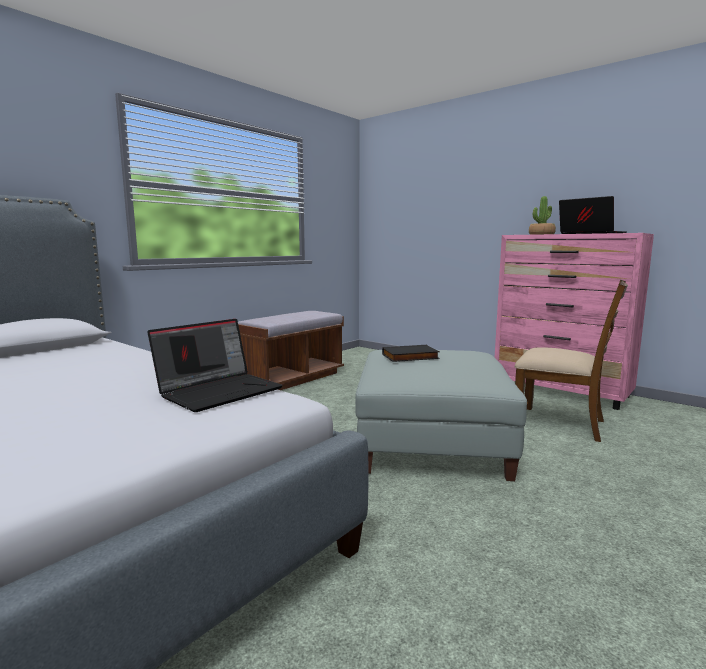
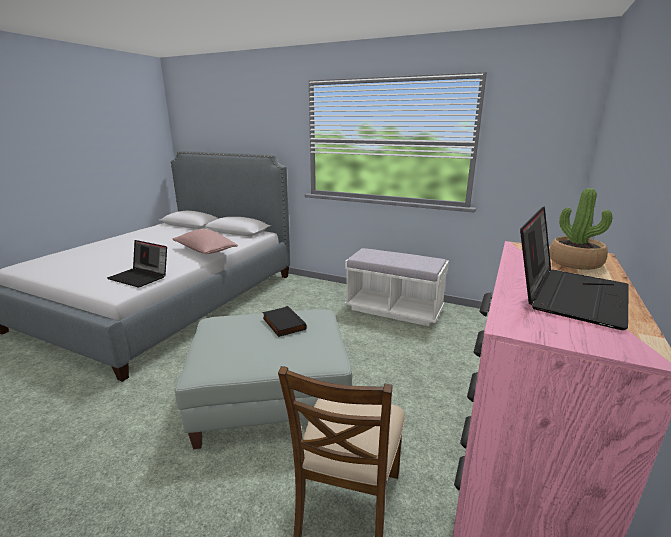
camera: 75 degrees right, 10 degrees up
brown bench [238,311,344,390] -> white bench [345,248,449,326]
none -> pink pillow [173,229,238,254]

